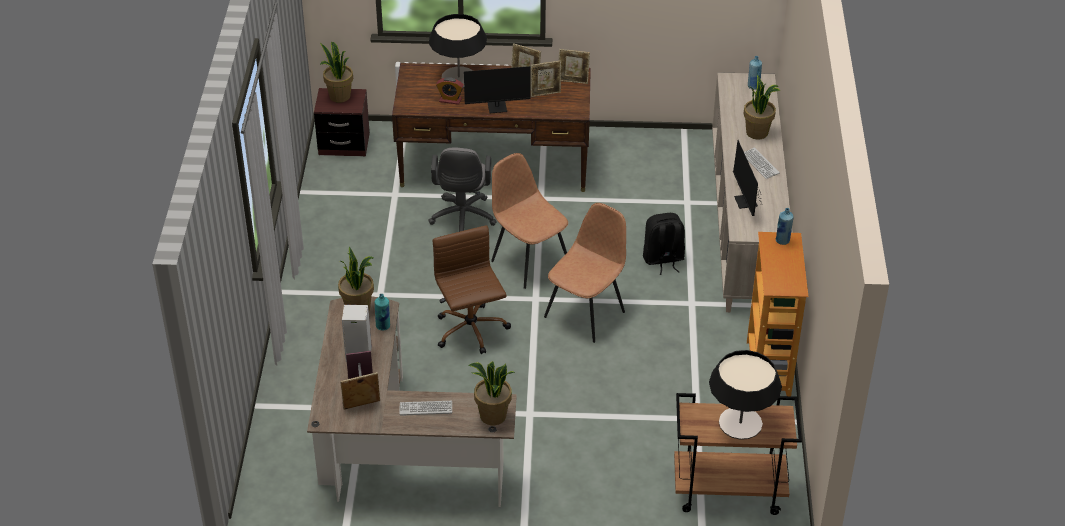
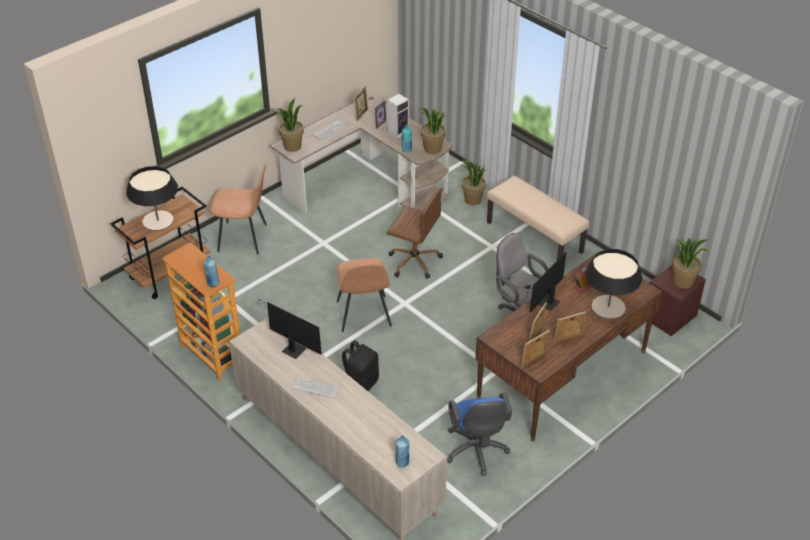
camera: 135 degrees right, 0 degrees up
brown chair [491,153,568,289] -> brown chair moved to [210,164,267,255]
potted plant [744,75,780,140] -> potted plant moved to [460,161,487,205]
none -> blue office chair [447,393,512,476]
none -> beige bench [487,176,590,260]

